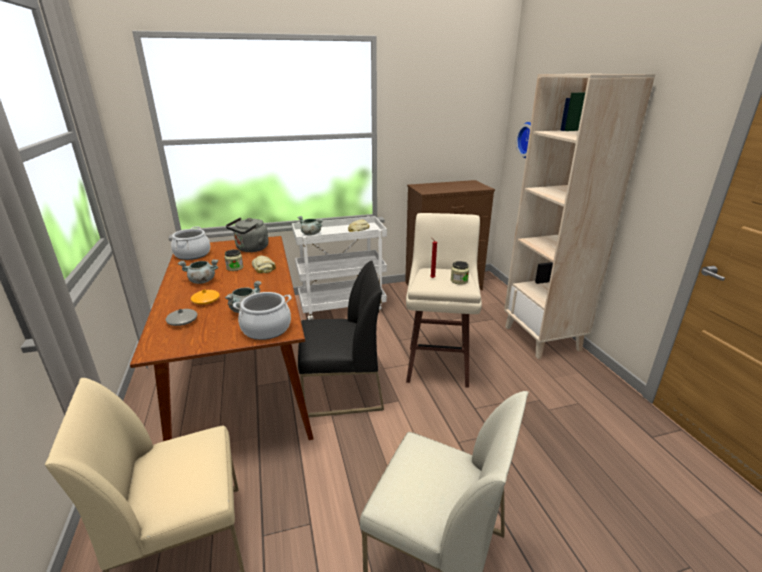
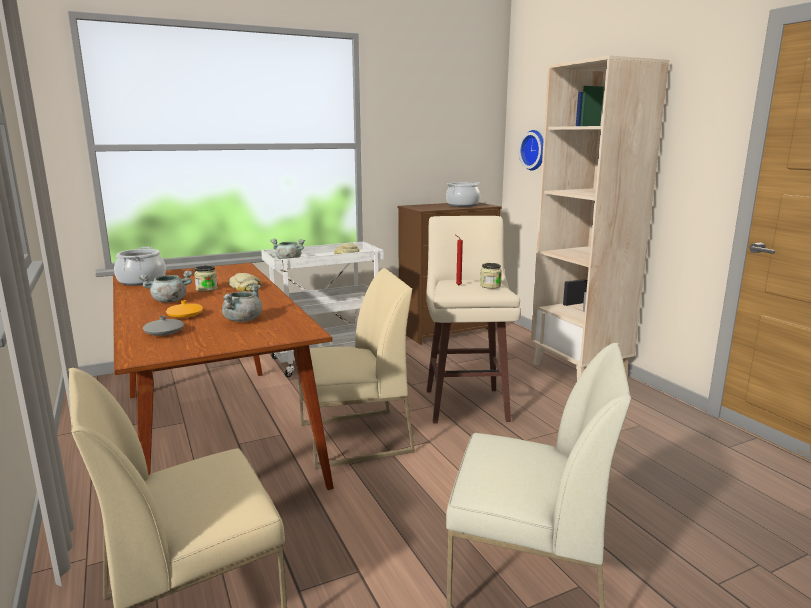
camera: 10 degrees left, 10 degrees down
grey kettle [226,217,269,252] -> none
cooking pot [233,292,291,340] -> cooking pot moved to [446,182,480,207]
black chair [298,261,384,417] -> beige chair [298,268,415,469]

